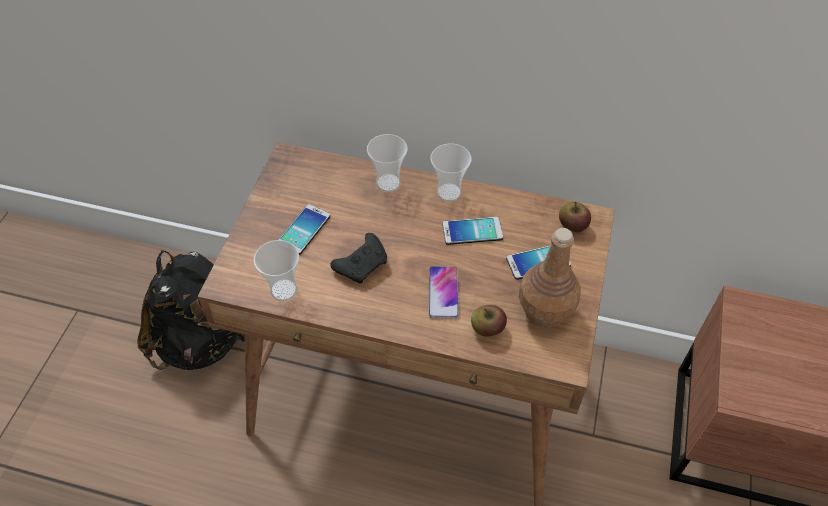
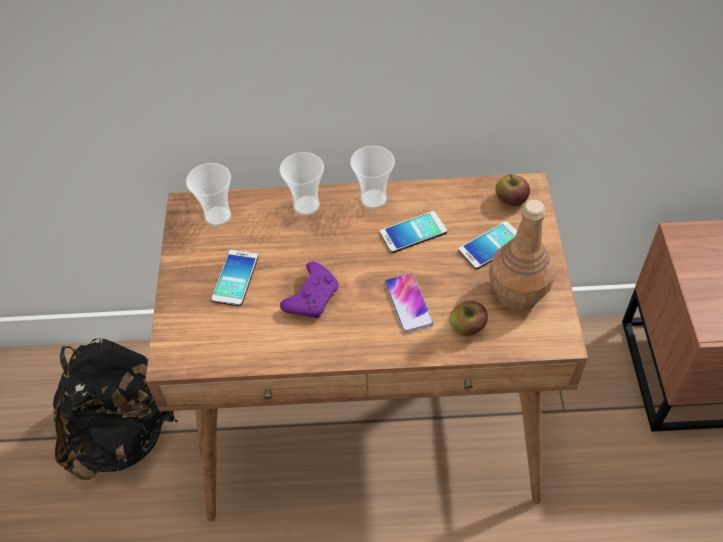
camera: 15 degrees left, 0 degrees up
cup [254,240,299,301] -> cup moved to [186,163,231,226]
black game controller [330,233,387,284] -> purple game controller [280,262,339,318]

